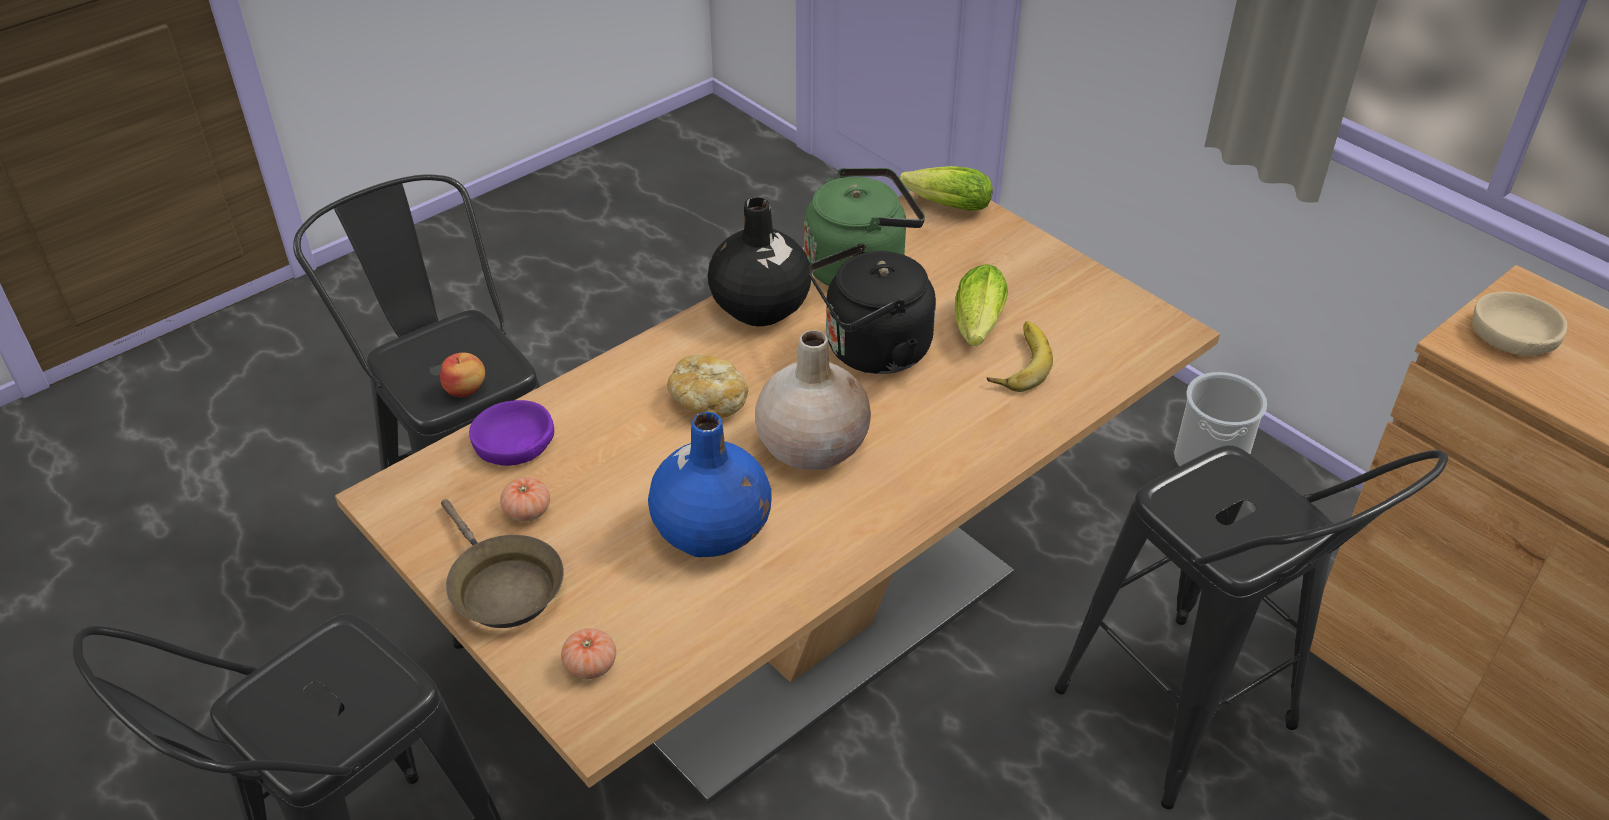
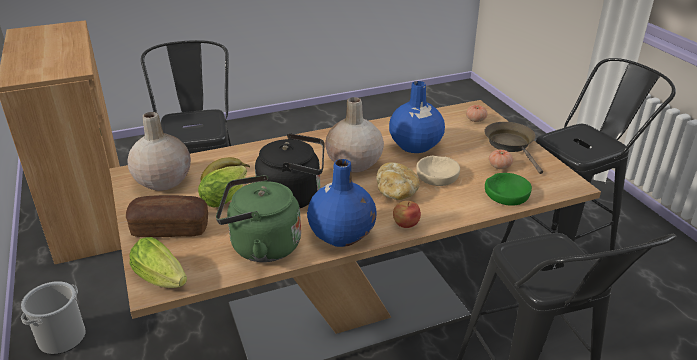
camera: 160 degrees left, 10 degrees down
apple [440,353,485,397] -> apple moved to [393,201,421,228]
purple bowl [469,400,554,466] -> green bowl [485,173,532,206]
black vase [708,197,811,326] -> blue vase [307,159,377,247]
beige bowl [1472,292,1567,356] -> beige bowl moved to [416,156,460,186]
none -> bread [126,195,208,237]
none -> beige vase [127,112,191,191]

